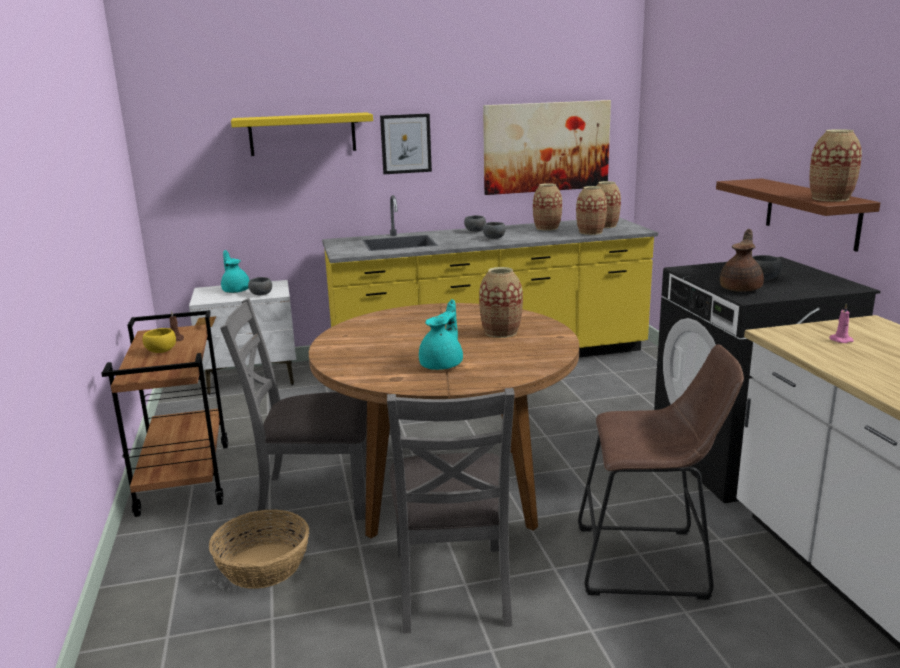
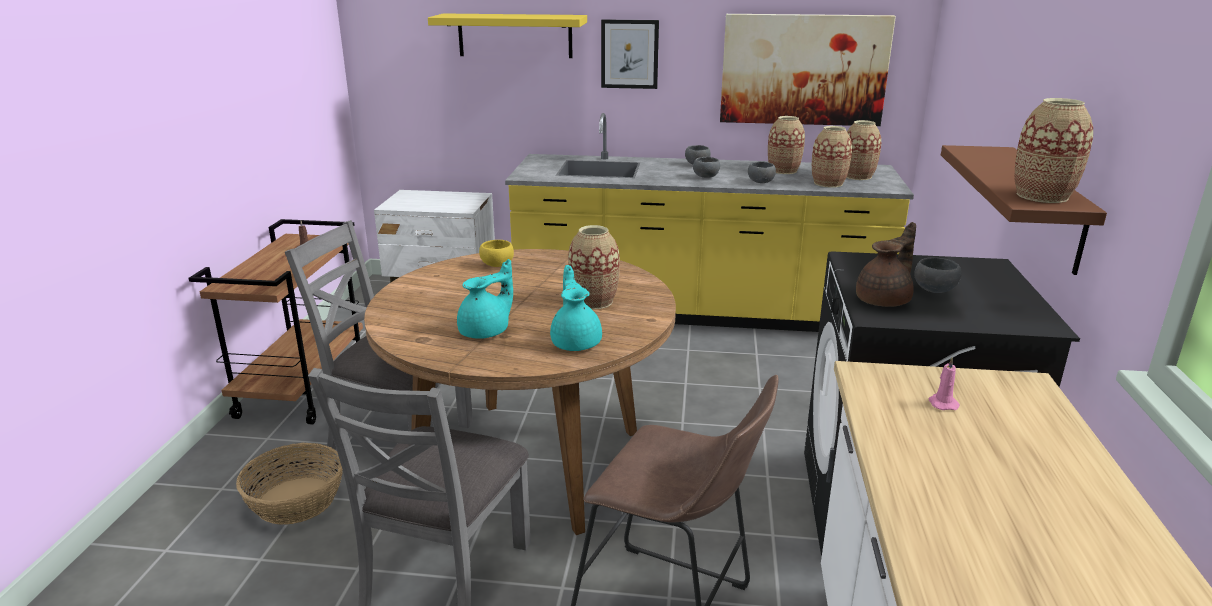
camera: 20 degrees right, 5 degrees up
yellow bowl [142,328,176,353] -> yellow bowl moved to [479,240,514,267]
turquoise teapot [221,250,249,293] -> turquoise teapot moved to [550,265,602,351]
grey bowl [248,277,272,295] -> grey bowl moved to [748,161,776,183]

